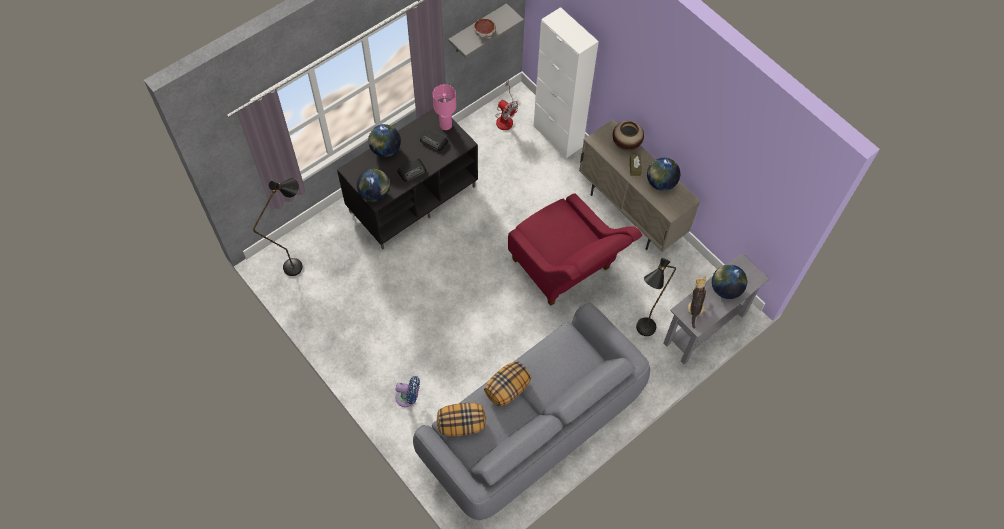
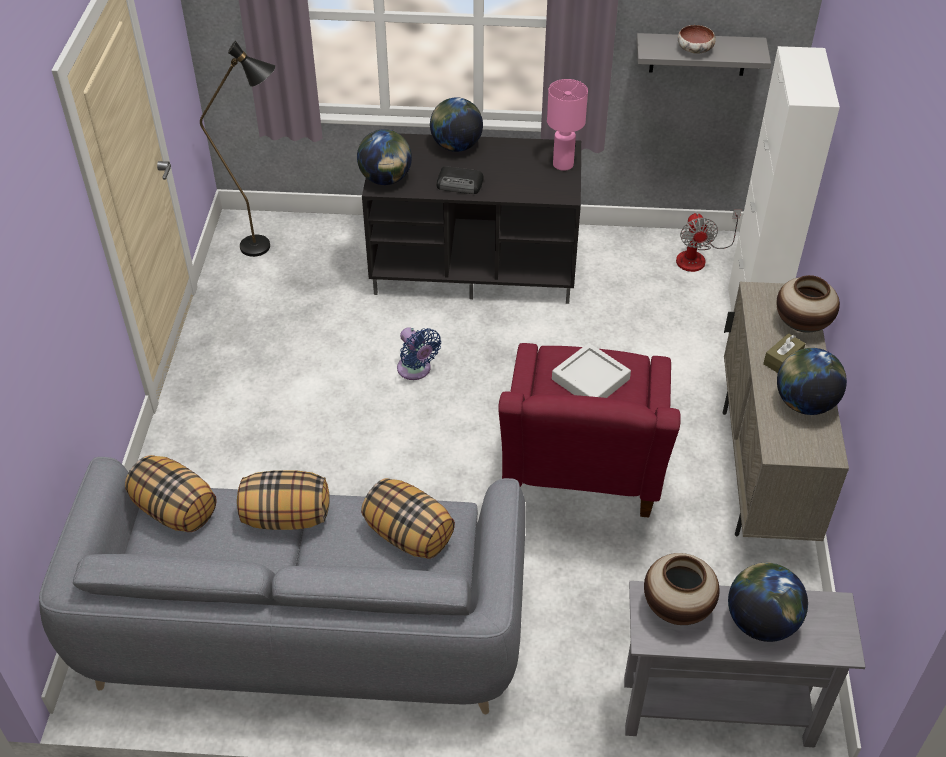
camera: 45 degrees right, 15 degrees down
blue fan [395,376,420,407] -> blue fan moved to [397,327,441,380]
radio [420,129,448,151] -> none
black floor lamp [636,258,676,336] -> none
plush toy [688,276,708,329] -> vase [644,553,720,625]
none -> pillow [361,478,455,559]
none -> grey tray [552,343,631,398]

